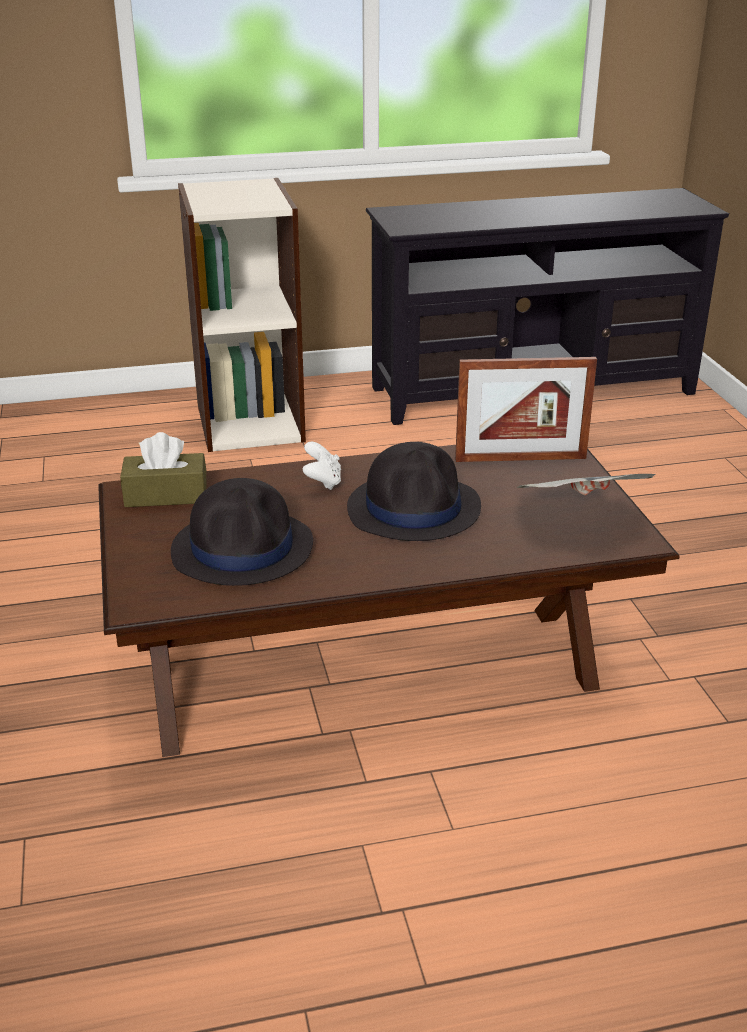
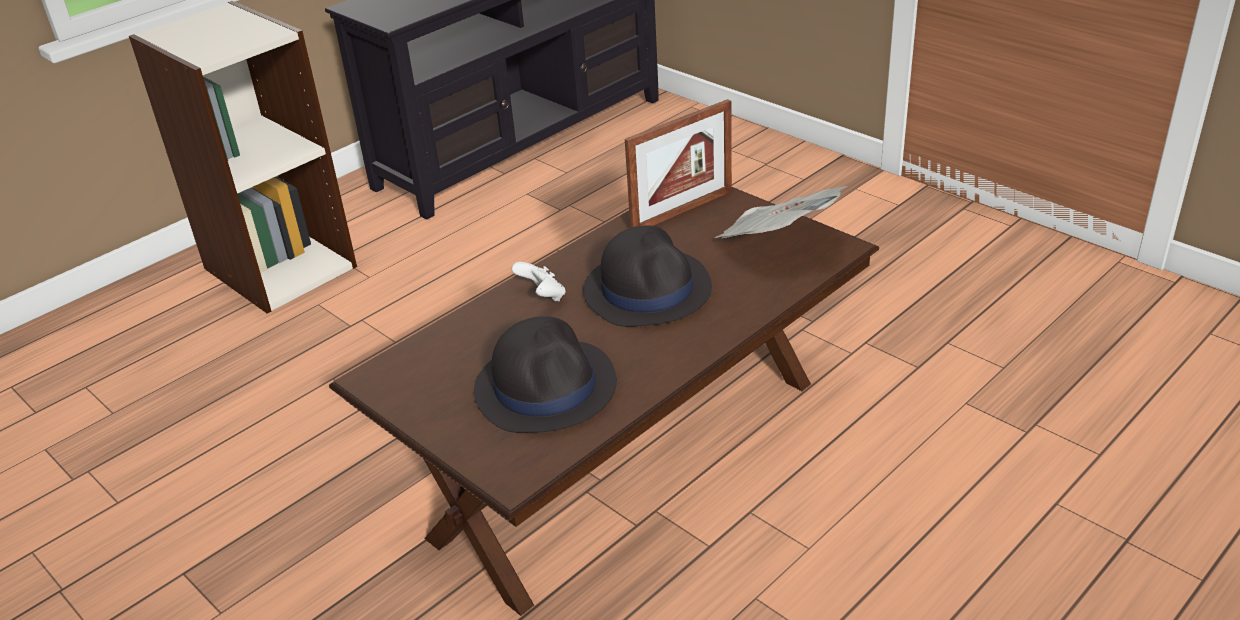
camera: 30 degrees left, 5 degrees up
brown tissue box [120,432,207,507] -> none

